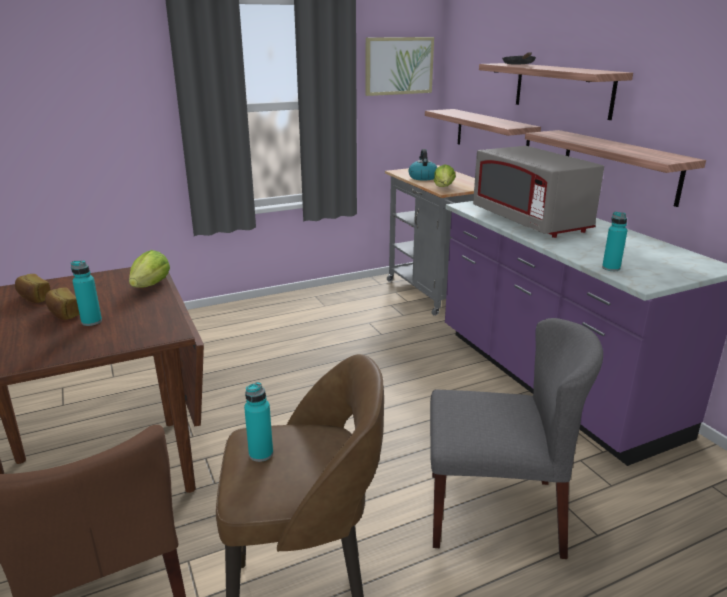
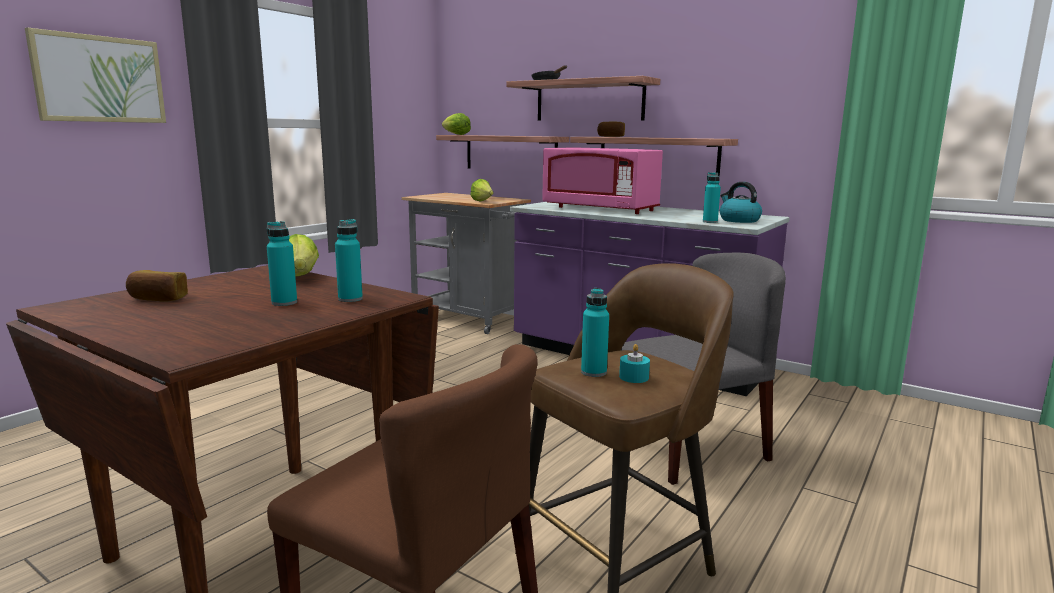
camera: 30 degrees left, 10 degrees down
bread [45,287,79,320] -> bread moved to [597,122,625,137]
picture [366,37,434,96] -> picture moved to [25,27,166,123]
kettle [409,149,438,181] -> kettle moved to [720,182,762,223]
grey microwave [473,146,604,238] -> pink microwave [542,147,663,214]
none -> turquoise bottle [335,219,363,302]
none -> lettuce [442,113,471,135]
none -> turquoise candle [619,344,650,383]

